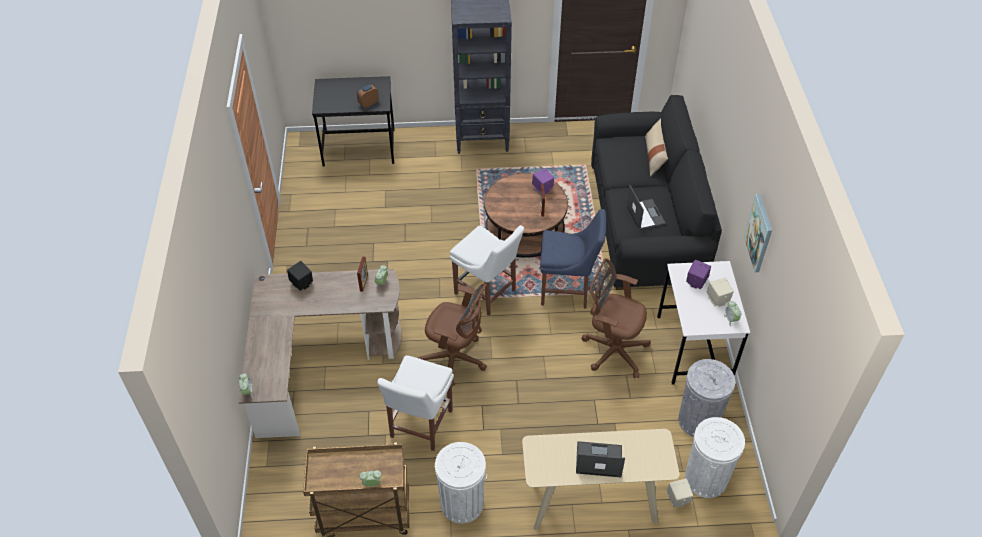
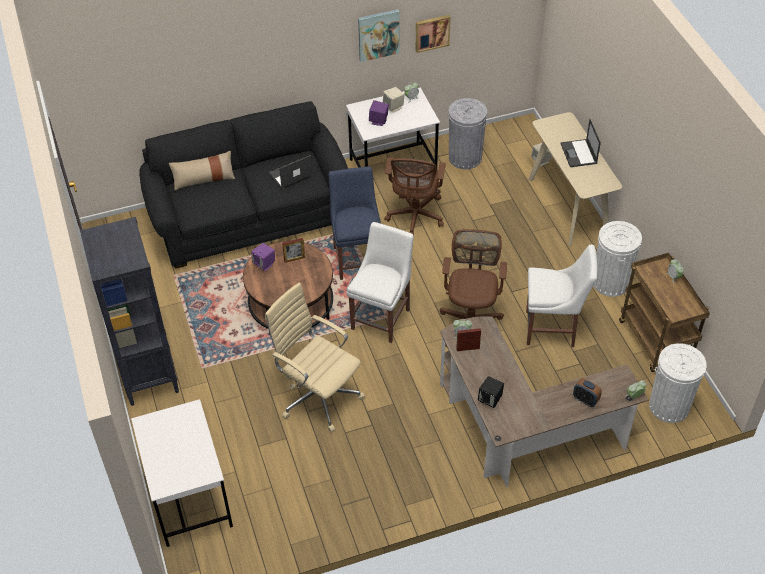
camera: 105 degrees left, 0 degrees up
black desk [312,76,395,167] -> white desk [131,399,233,547]
alarm clock [357,84,379,108] -> alarm clock moved to [573,378,602,407]
white trash can [685,417,745,498] -> white trash can moved to [649,343,707,423]
none -> beige office chair [265,282,366,433]
none -> picture [416,15,451,53]

